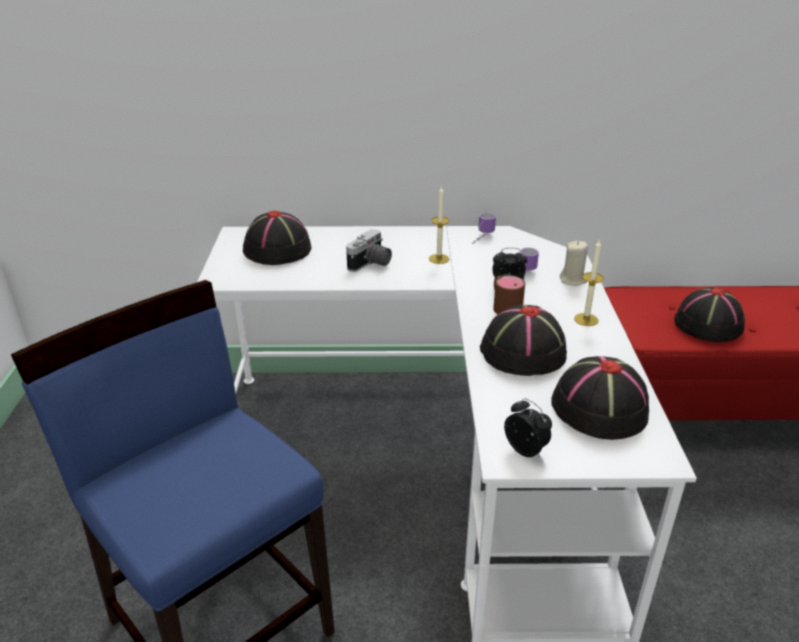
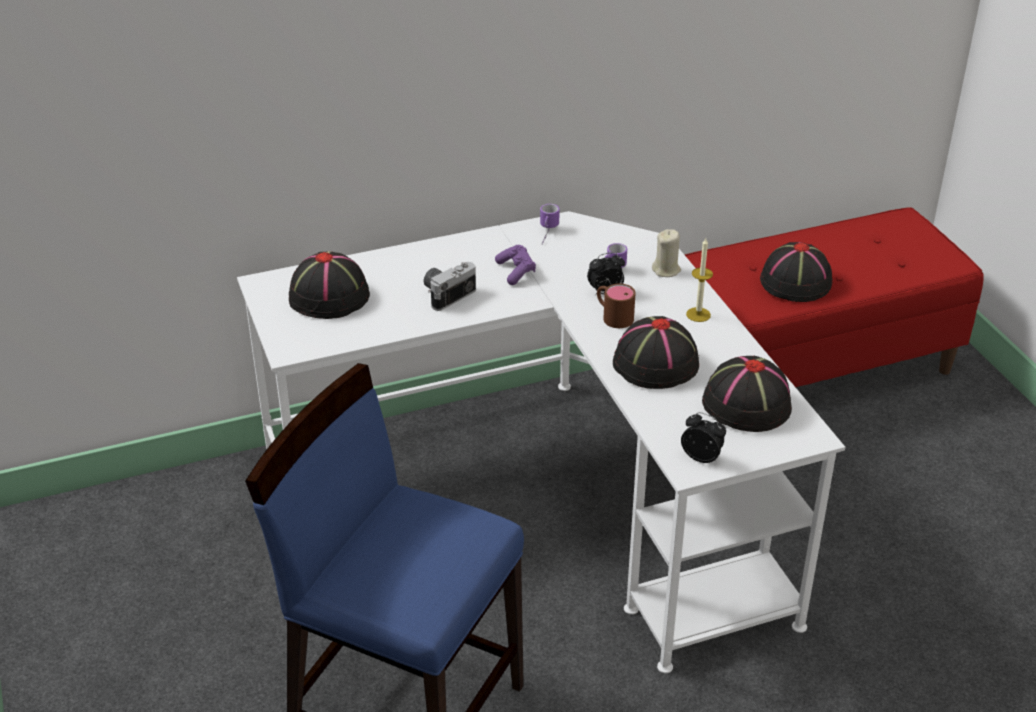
camera: 20 degrees left, 5 degrees up
camera [346,229,392,272] -> camera turned 150 degrees counterclockwise [424,262,476,311]
candle [429,186,449,264] -> purple game controller [495,245,536,285]

